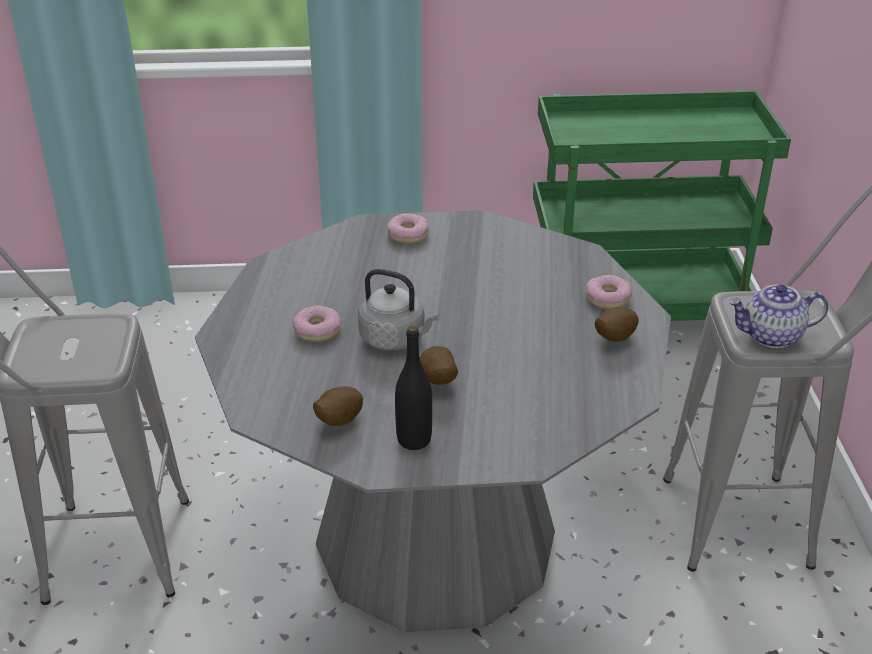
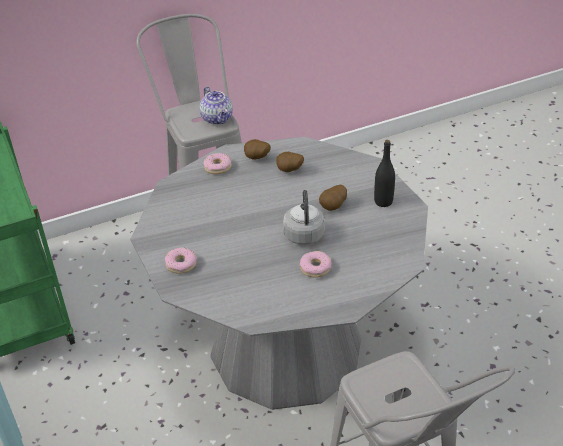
camera: 110 degrees left, 5 degrees up
potato [313,386,363,426] -> potato moved to [276,152,304,172]

